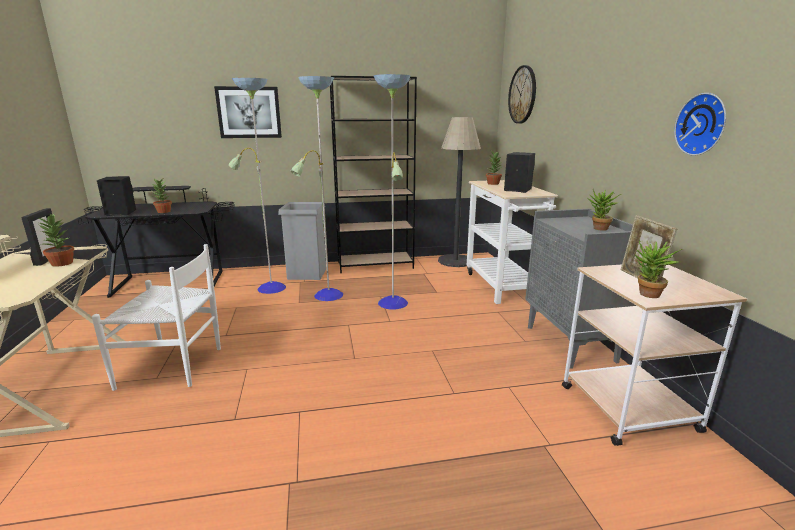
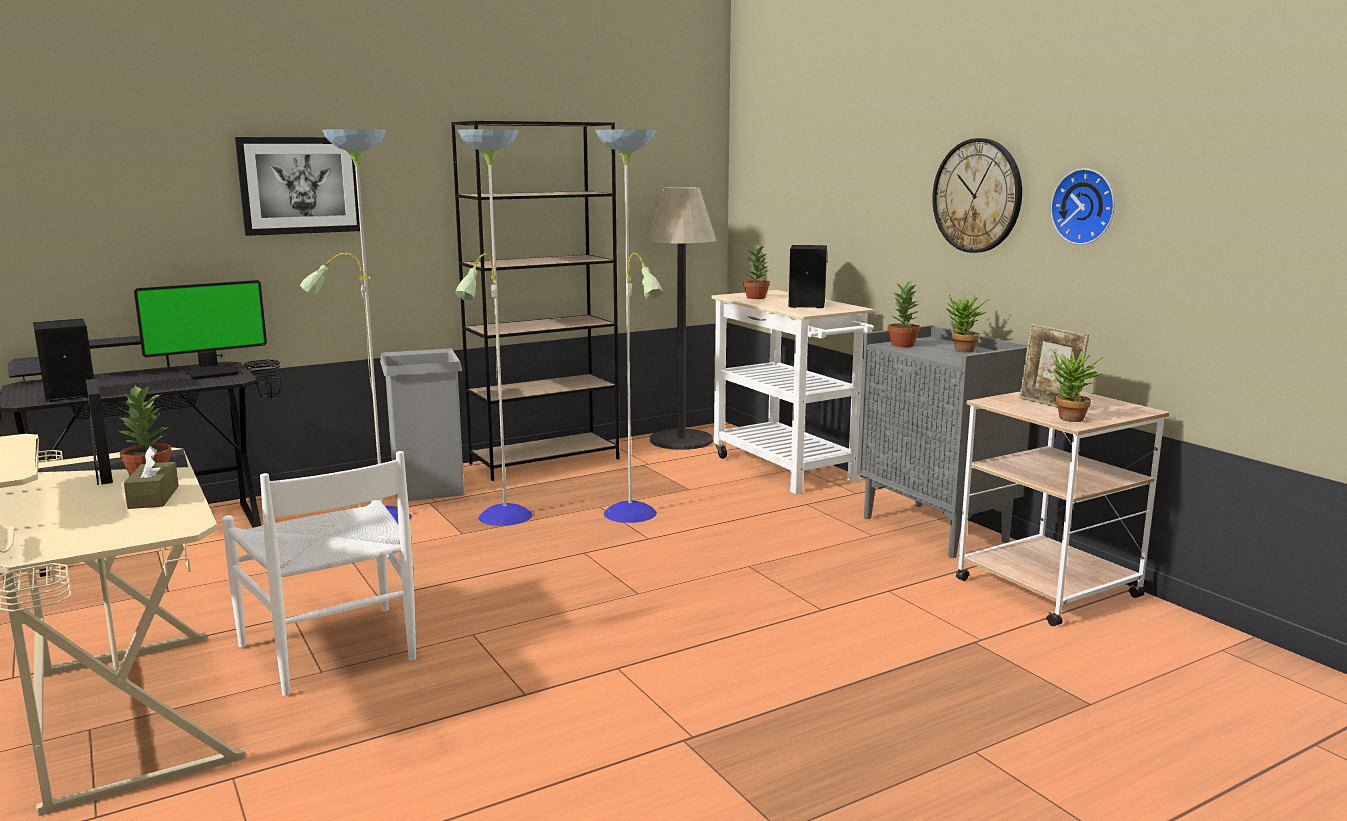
camera: 20 degrees left, 5 degrees down
white chair [92,244,221,391] -> white chair turned 75 degrees clockwise [222,451,416,696]
potted plant [152,179,172,213] -> potted plant moved to [887,280,921,347]
wall clock [508,65,536,124] -> wall clock moved to [932,138,1022,253]
none -> brown tissue box [124,446,179,509]
none -> monitor [134,280,267,380]

